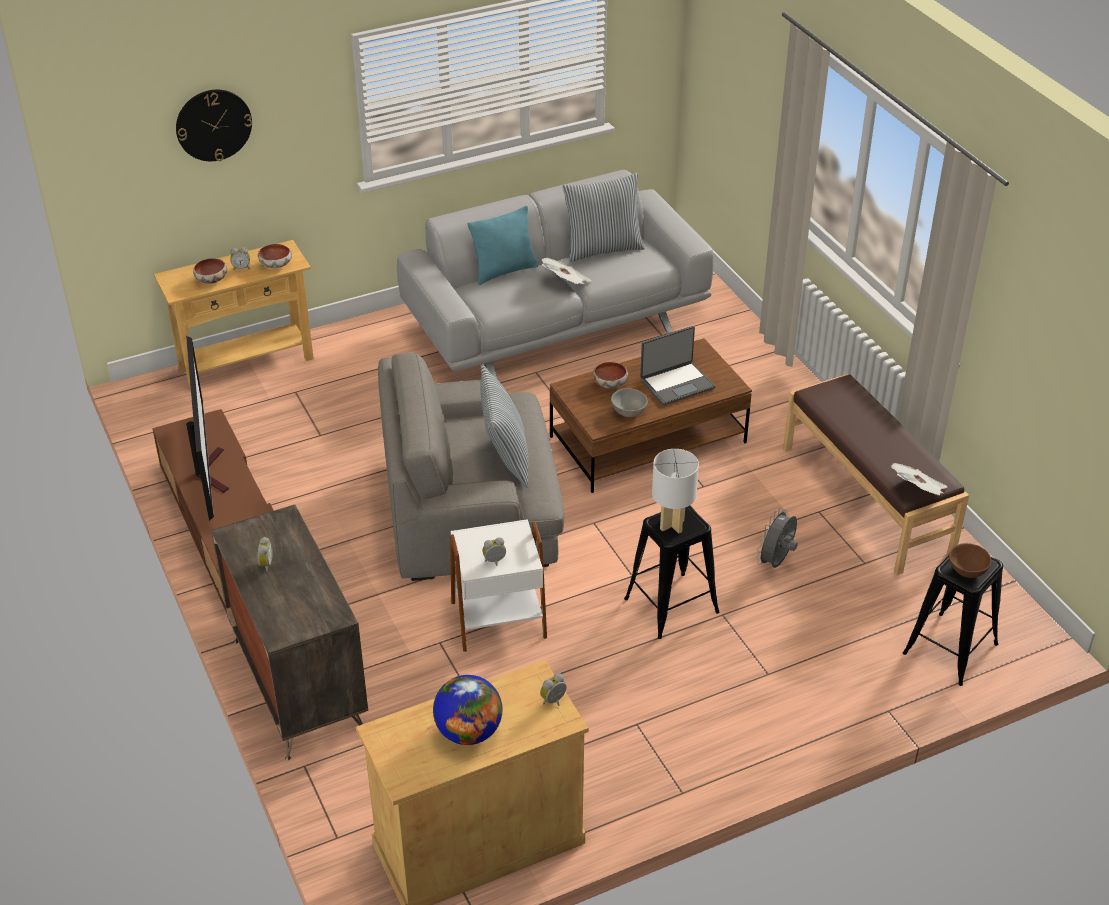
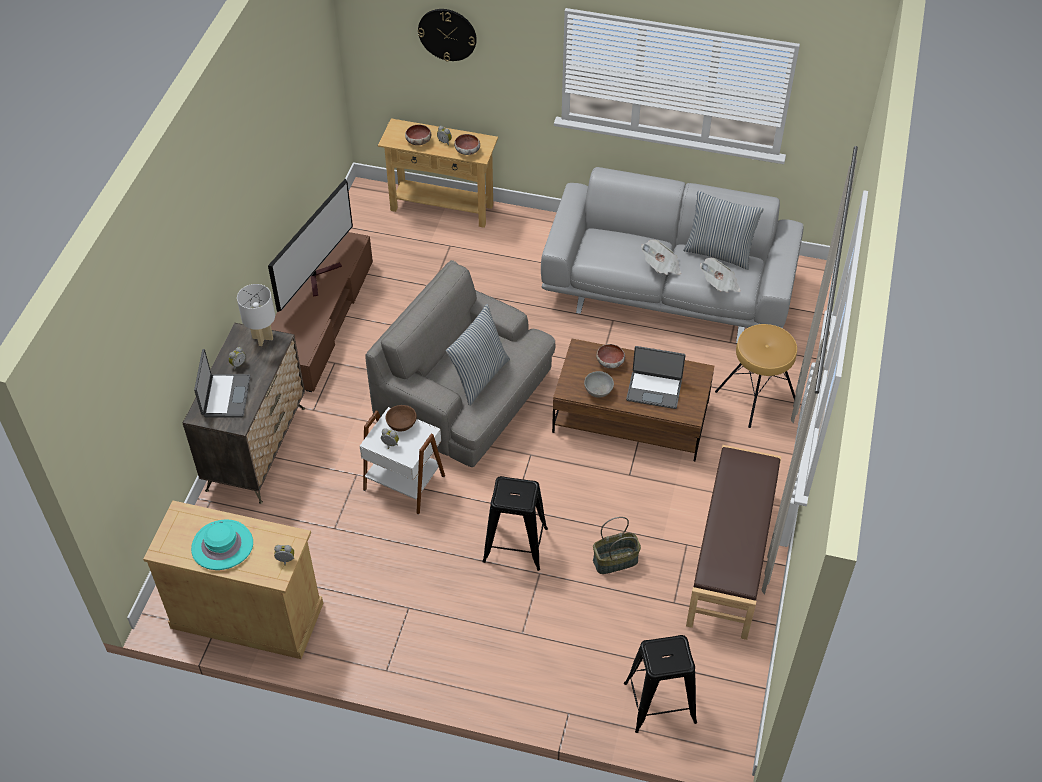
camera: 40 degrees right, 10 degrees up
globe [433,675,502,745] -> turquoise hat [191,520,253,570]
turquoise pillow [468,206,538,285] -> none
white table lamp [652,449,699,534] -> white table lamp moved to [237,284,275,346]
grey fan [756,508,798,568] -> basket [593,517,641,574]
newspaper [891,463,947,496] -> newspaper moved to [700,258,741,293]
brown bowl [949,543,991,578] -> brown bowl moved to [386,405,417,432]
none -> laptop [194,349,250,418]
none -> brown stool [715,324,797,428]

